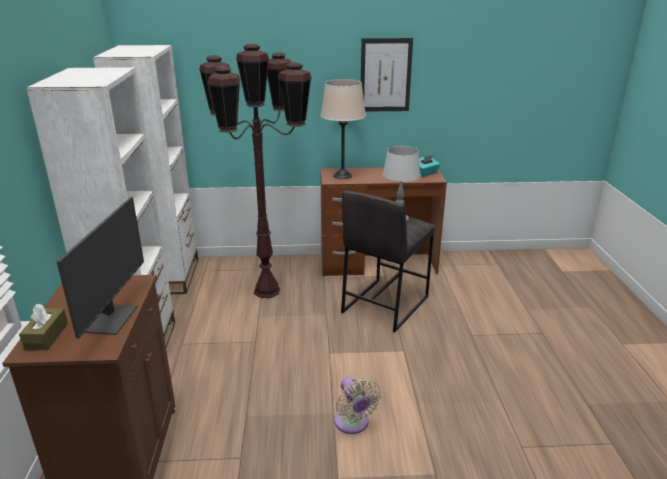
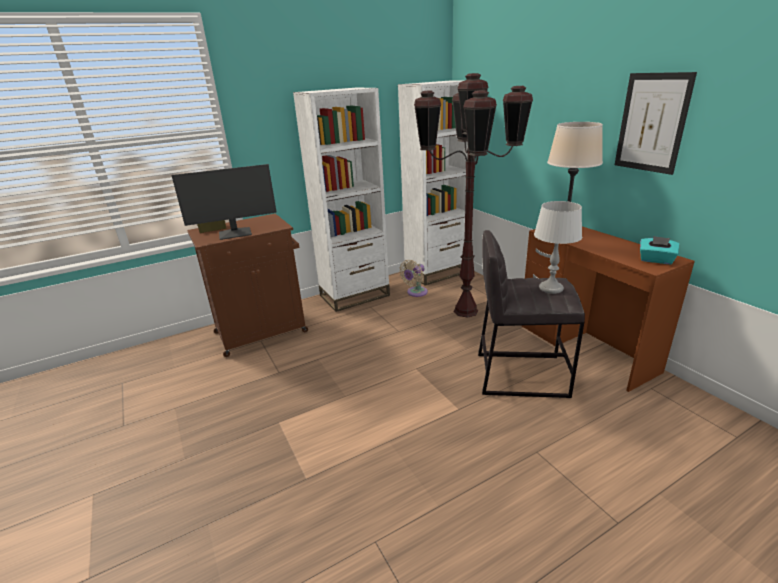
camera: 65 degrees right, 0 degrees up
beige fan [334,377,381,434] -> beige fan moved to [399,260,428,297]

